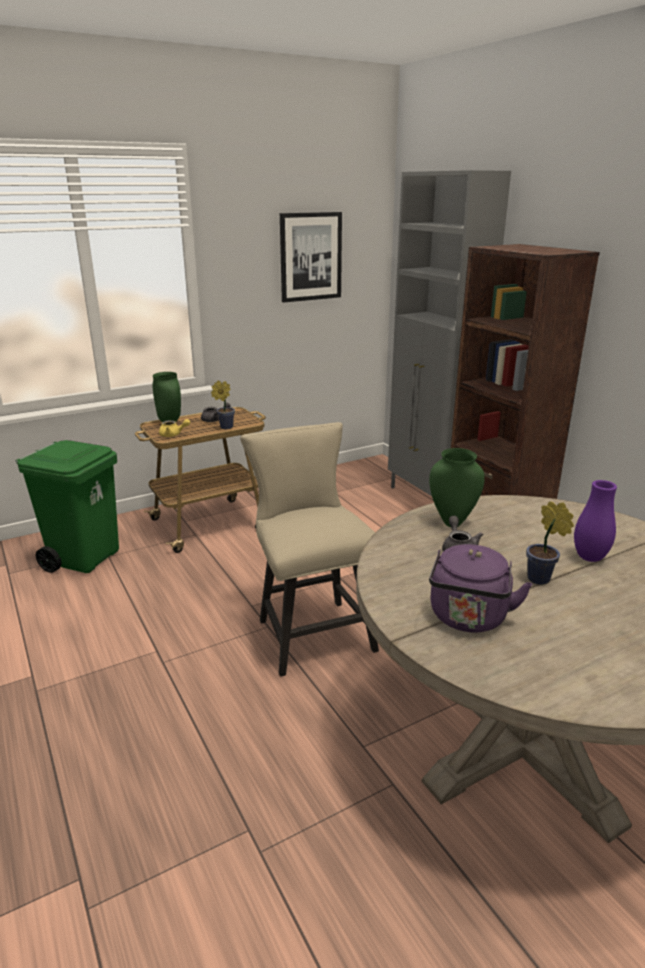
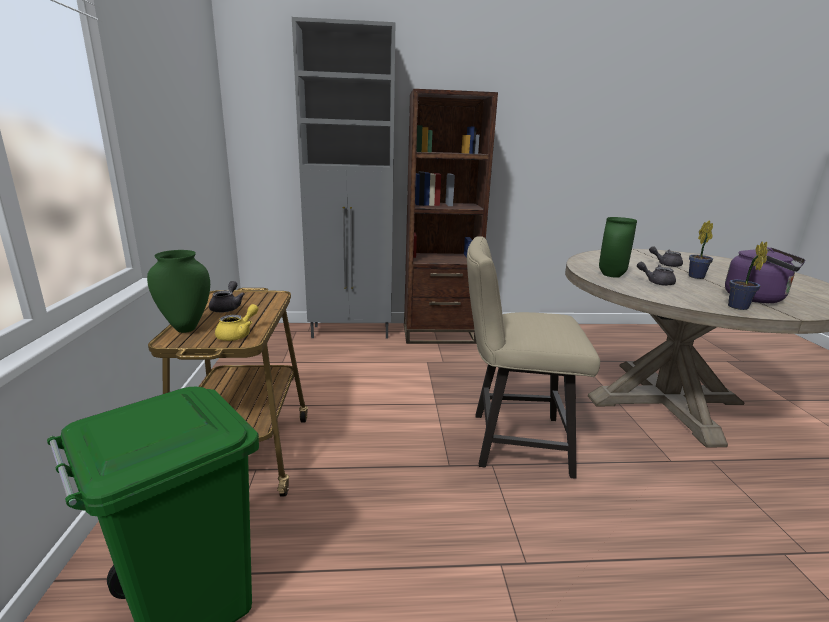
camera: 65 degrees left, 5 degrees down
potted plant [211,381,235,429] -> potted plant moved to [728,242,768,310]
picture [280,212,342,303] -> none
purple vase [574,480,617,562] -> grey teapot [649,246,683,267]

